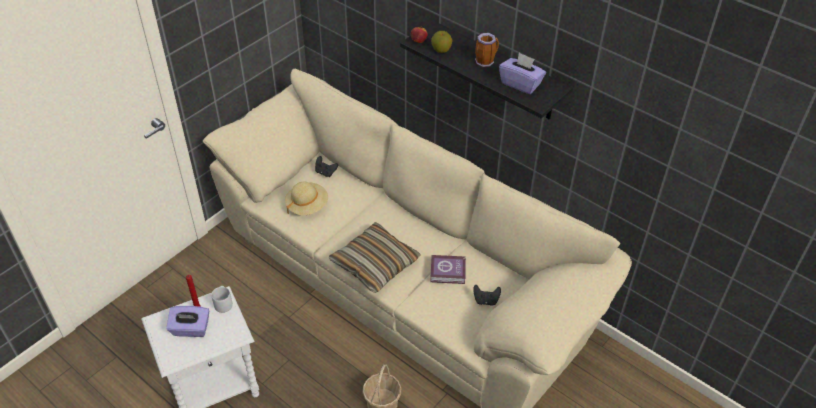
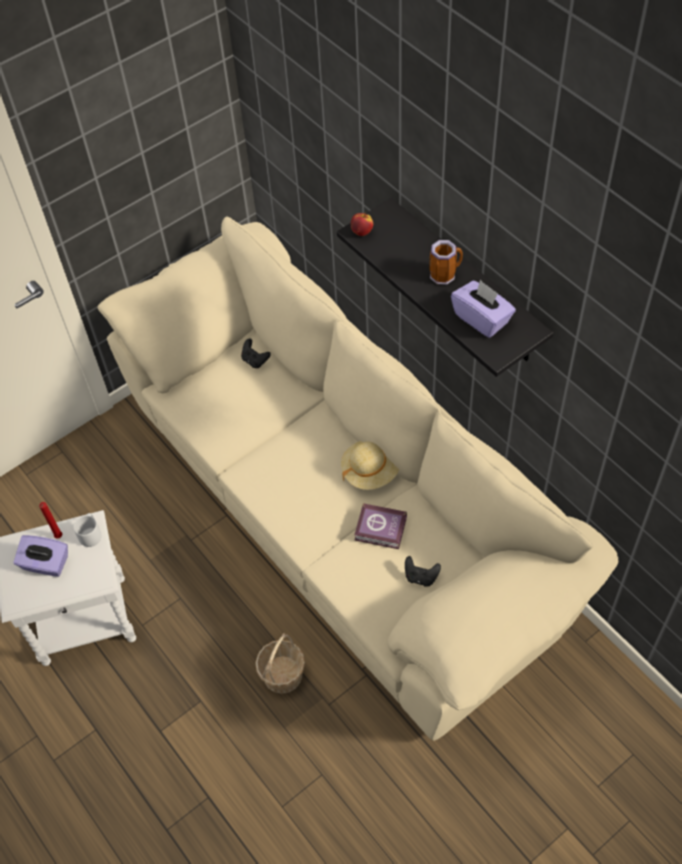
camera: 15 degrees right, 10 degrees up
beige hat [285,181,328,215] -> beige hat moved to [341,441,399,490]
pillow [329,222,421,293] -> none
apple [431,31,453,53] -> none

